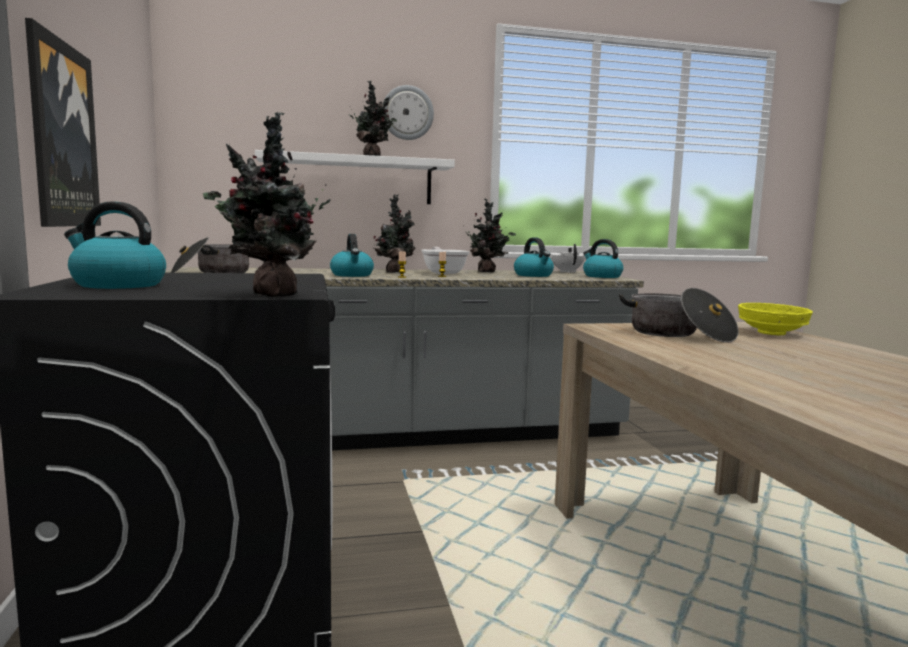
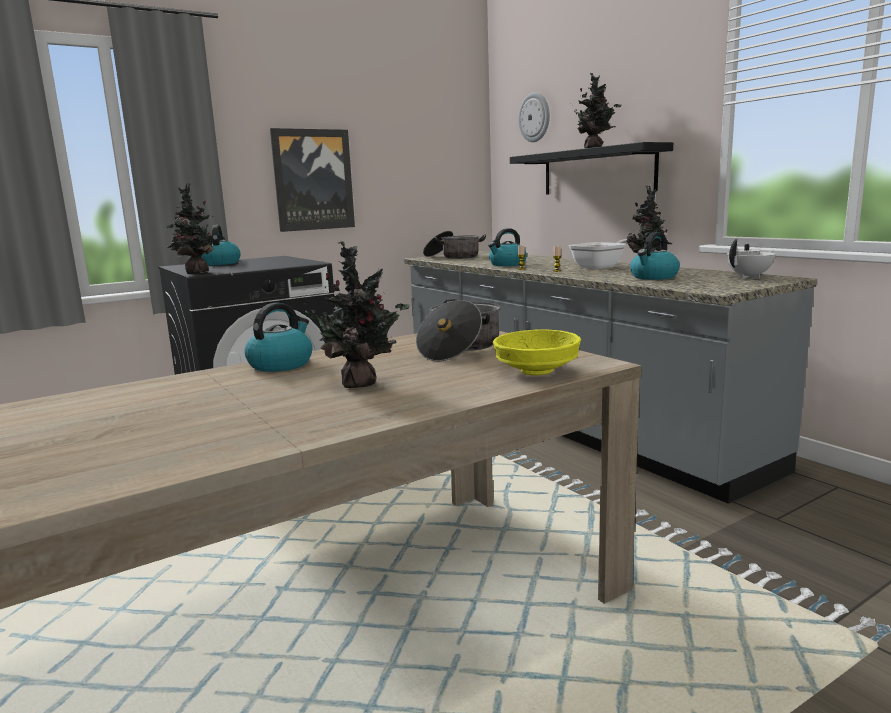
camera: 70 degrees right, 5 degrees up
white shelf [255,150,455,204] -> black shelf [510,142,673,195]
potted plant [374,195,415,273] -> potted plant moved to [300,241,410,388]
wall clock [383,85,434,140] -> wall clock moved to [518,92,550,142]
kettle [583,239,623,278] -> kettle moved to [244,303,313,372]

